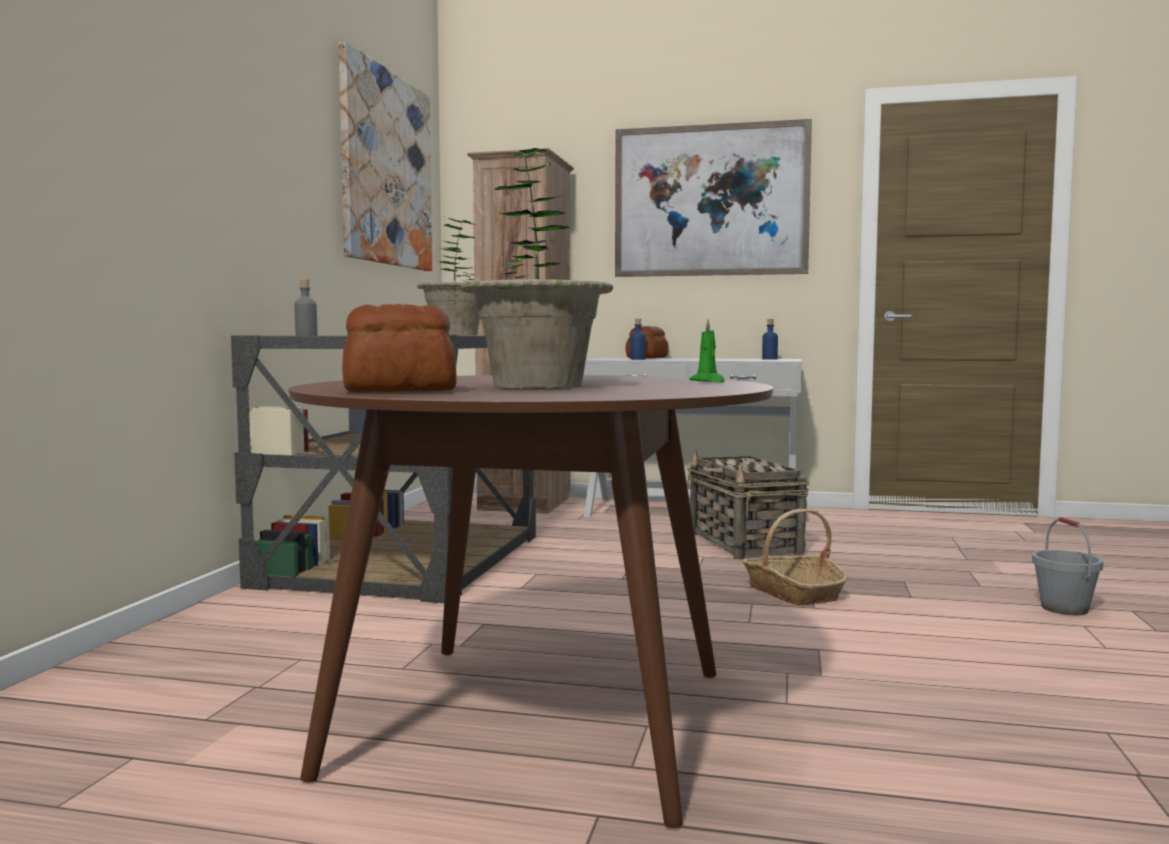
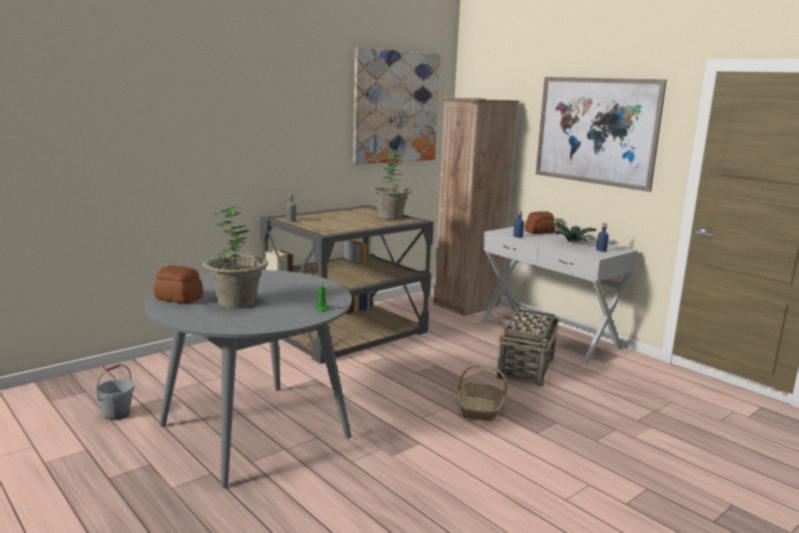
camera: 35 degrees right, 10 degrees up
brown dining table [288,375,773,828] -> grey dining table [145,270,352,488]
grey bucket [1032,517,1104,615] -> grey bucket moved to [95,364,134,420]
none -> potted plant [552,223,597,244]

